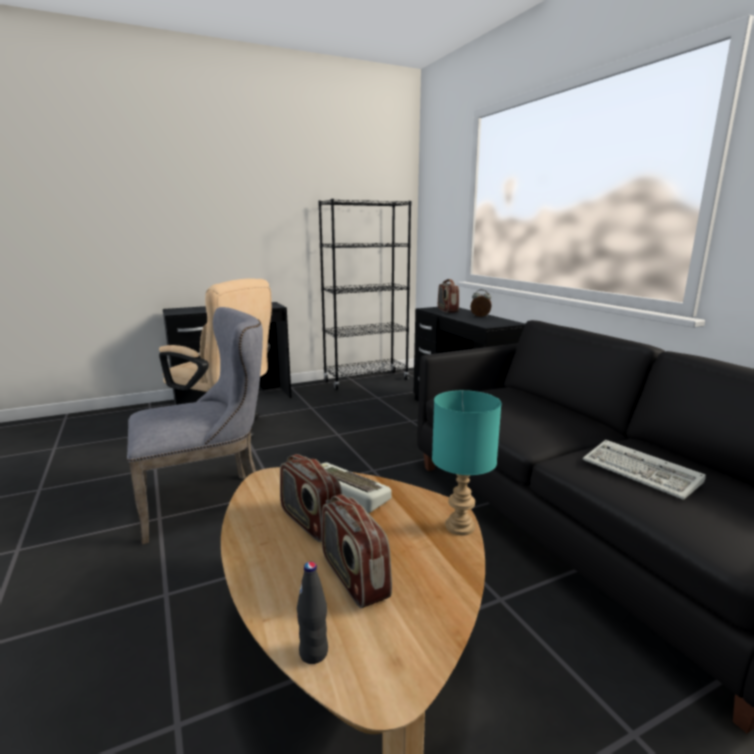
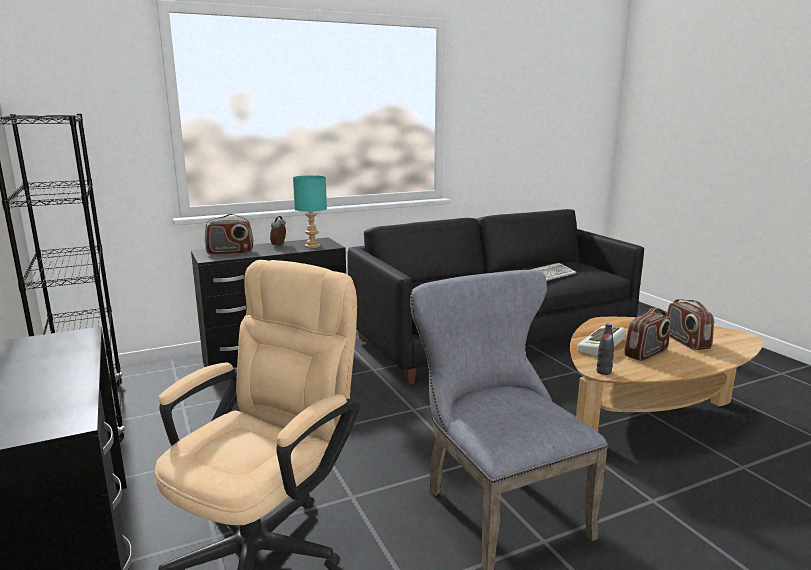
camera: 90 degrees left, 0 degrees up
black bottle [297,562,328,664] -> black bottle moved to [597,324,614,375]
radio [322,494,392,608] -> radio turned 105 degrees clockwise [666,299,714,350]
turquoise table lamp [432,390,502,535] -> turquoise table lamp moved to [293,175,327,248]

